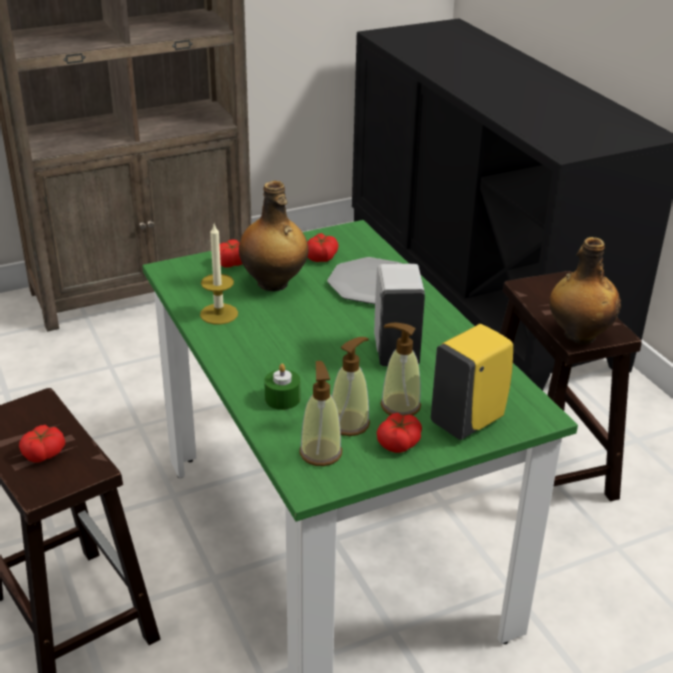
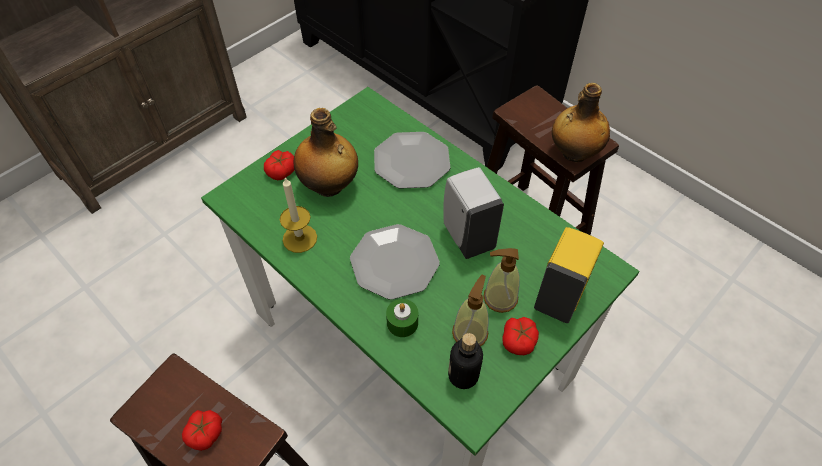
camera: 20 degrees left, 20 degrees up
soap dispenser [299,361,342,466] -> bottle [448,333,483,389]
tomato [307,233,339,262] -> none
none -> plate [350,224,440,300]

